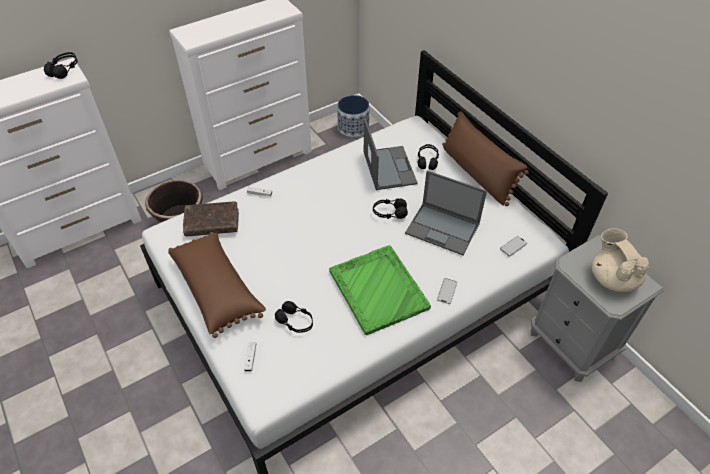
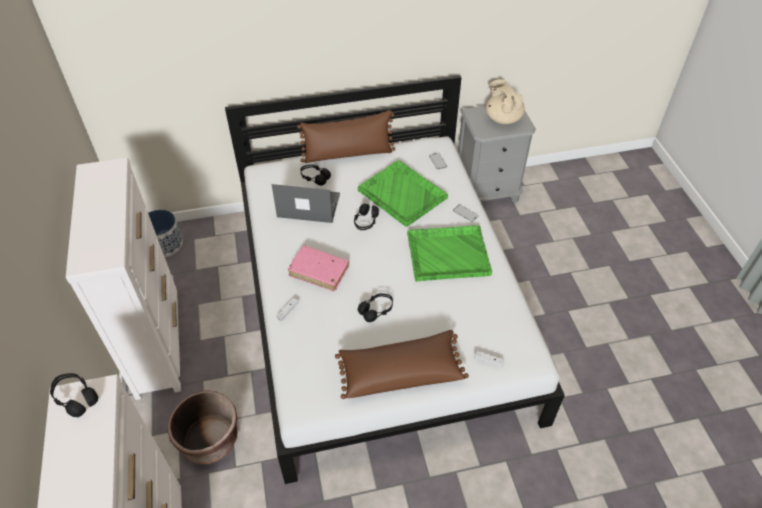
camera: 70 degrees left, 0 degrees up
brown book [183,201,239,236] -> none
black headphones [275,301,313,333] -> black headphones moved to [358,293,393,322]
laptop [405,170,487,255] -> green tray [358,160,448,227]
beige teapot [591,229,649,292] -> beige teapot turned 60 degrees clockwise [486,79,525,124]
none -> pink book [288,245,349,291]

